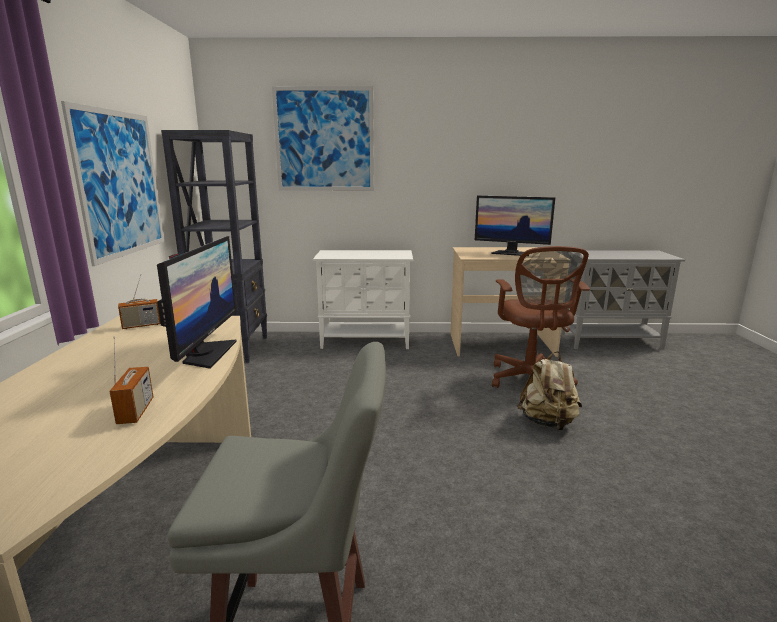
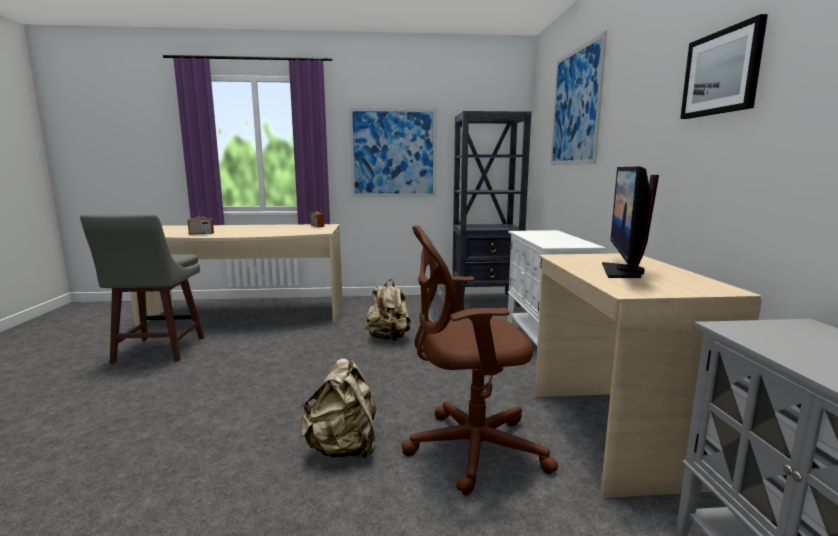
camera: 85 degrees right, 5 degrees down
monitor [157,236,237,369] -> none
none -> beige backpack [365,279,411,341]
none -> picture [680,14,768,119]

